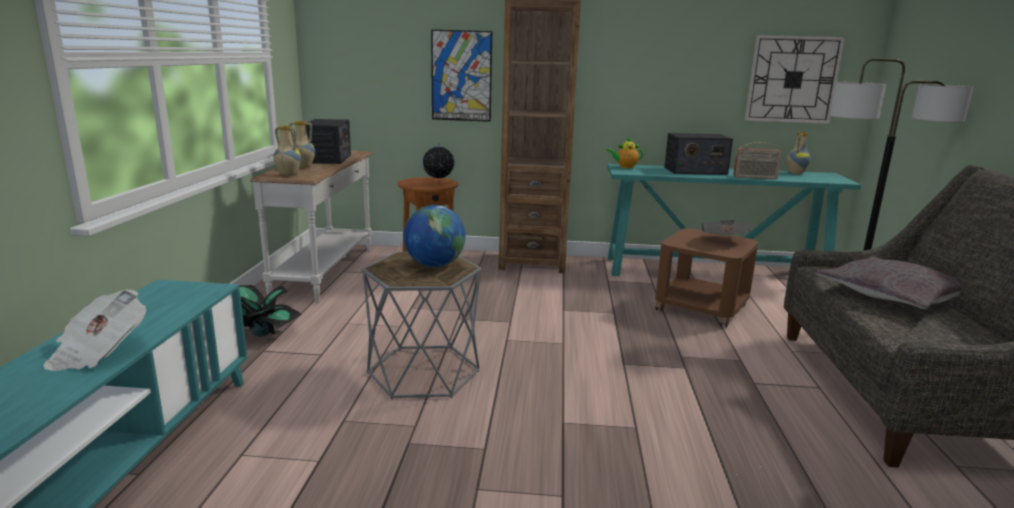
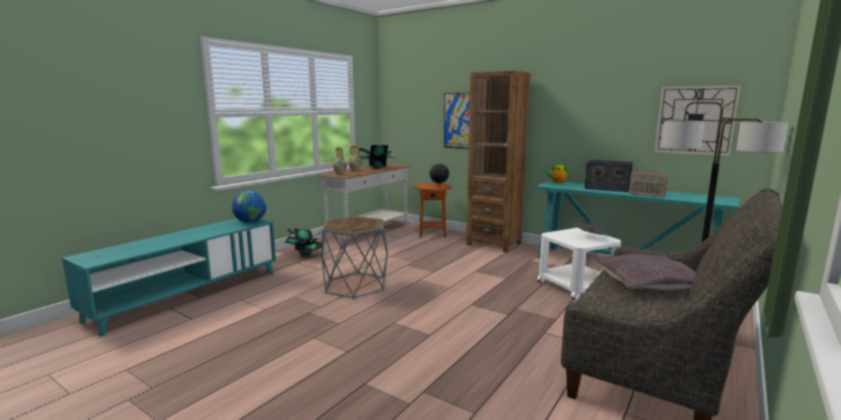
camera: 30 degrees right, 5 degrees down
newspaper [43,289,146,371] -> none
radio [306,119,351,164] -> potted plant [360,145,393,169]
globe [403,205,466,267] -> globe moved to [232,190,266,223]
brown side table [655,228,758,328] -> white side table [537,228,621,300]
vase [786,132,811,174] -> none

